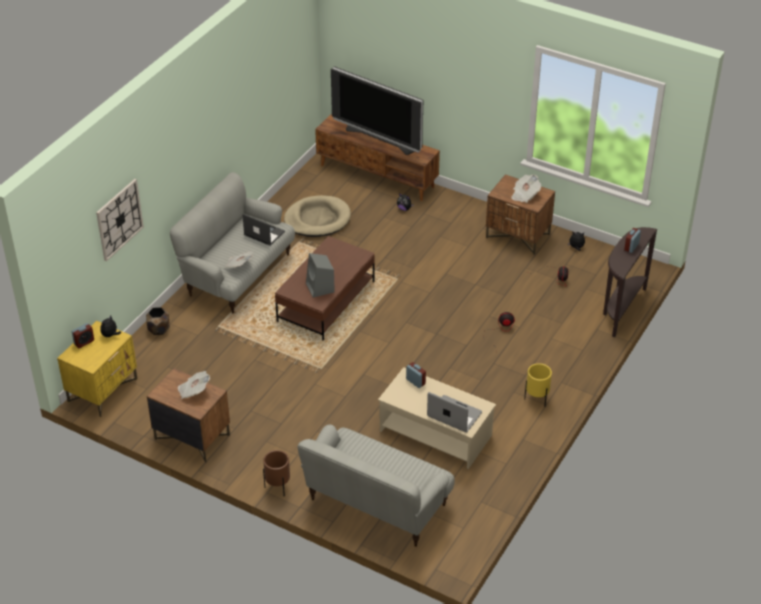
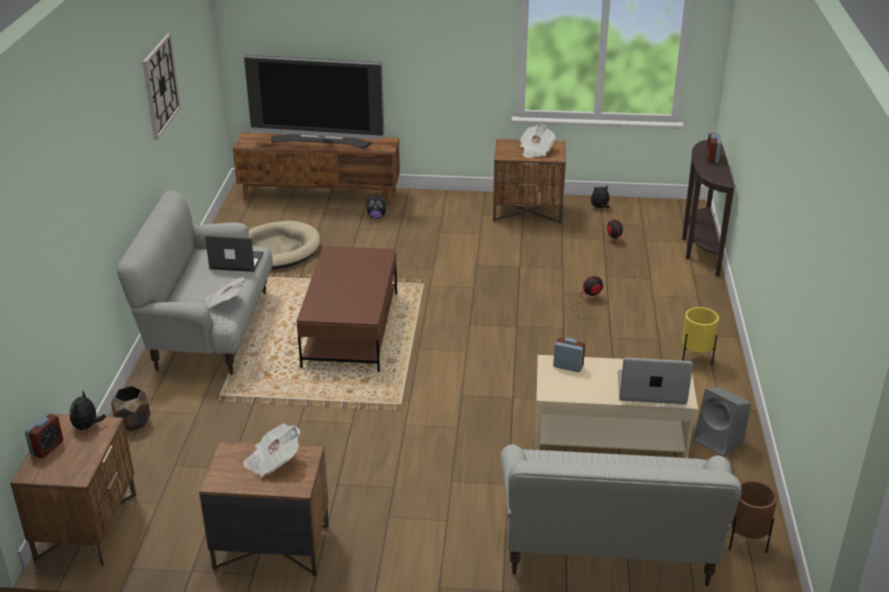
camera: 25 degrees left, 10 degrees down
yellow nightstand [57,321,138,417] -> brown nightstand [10,414,136,567]
wall clock [96,179,144,262] -> wall clock moved to [143,33,181,140]
brown planter [263,450,290,496] -> brown planter moved to [729,480,777,553]
grey speaker [306,253,335,298] -> grey speaker moved to [693,387,751,457]

